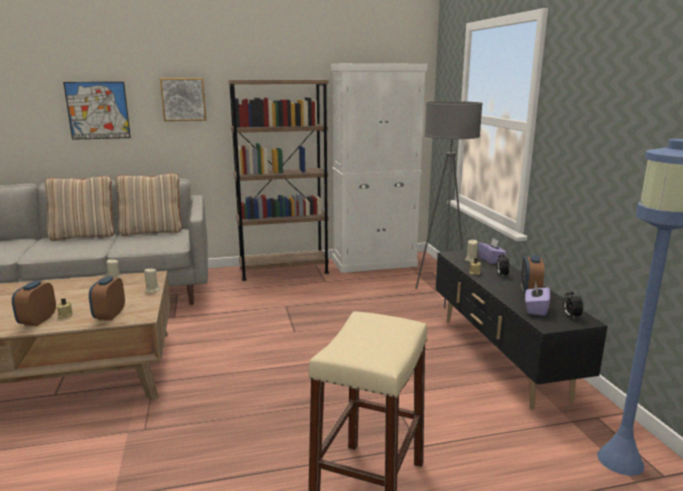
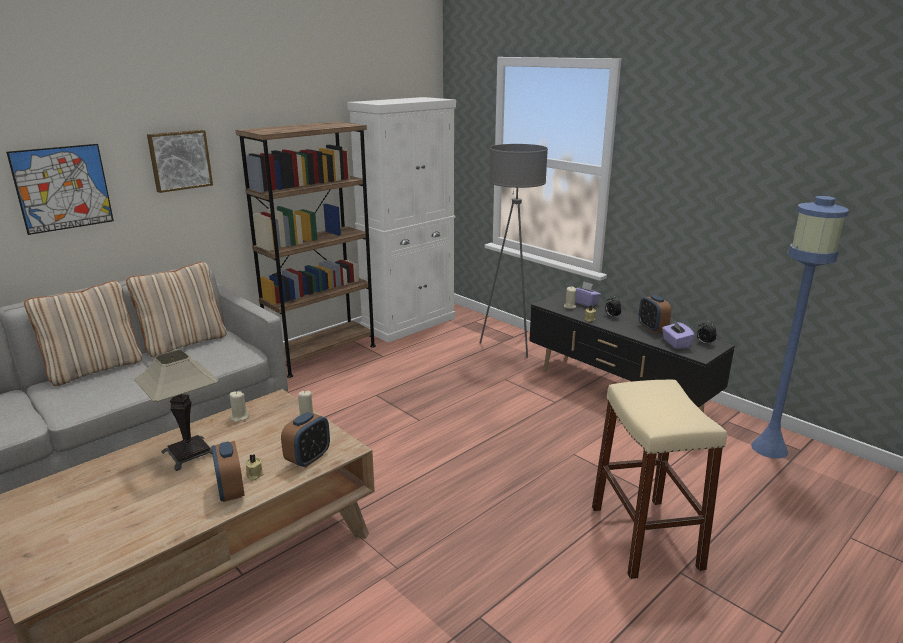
camera: 30 degrees left, 5 degrees up
alarm clock [89,276,125,320] -> alarm clock turned 120 degrees counterclockwise [281,412,330,468]
none -> table lamp [134,350,219,471]

